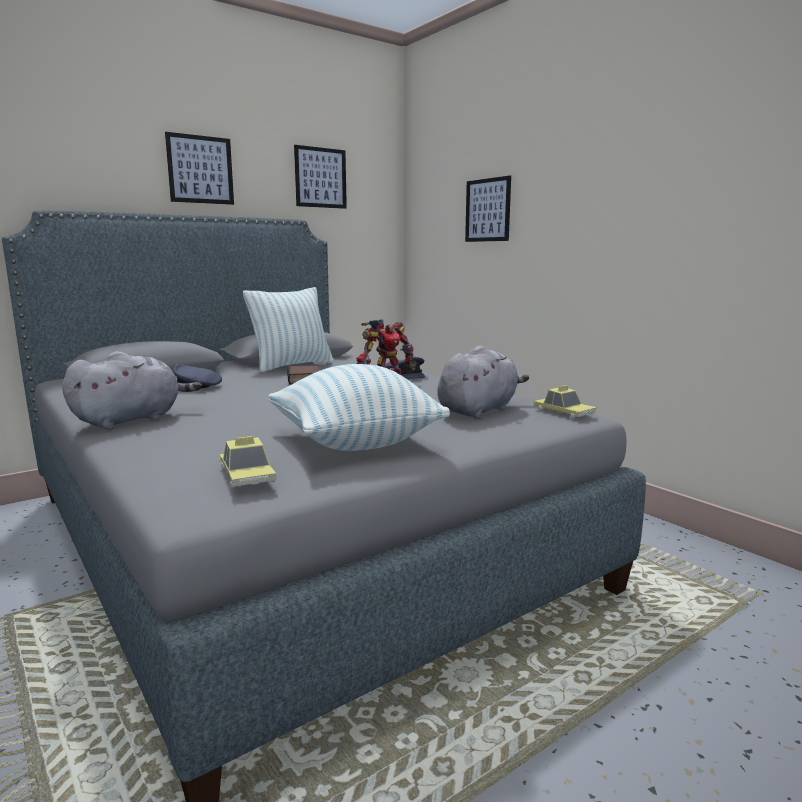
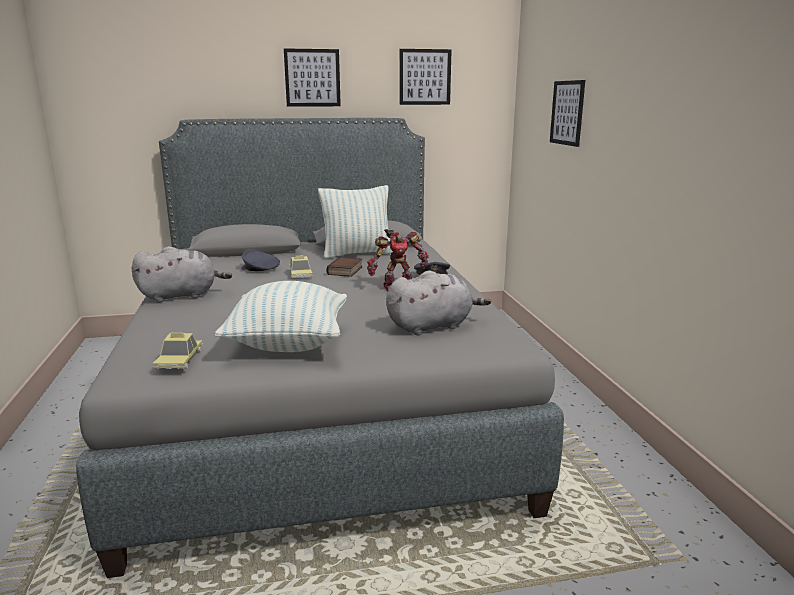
camera: 25 degrees right, 5 degrees up
toy car [533,385,597,419] -> toy car moved to [289,255,312,279]

